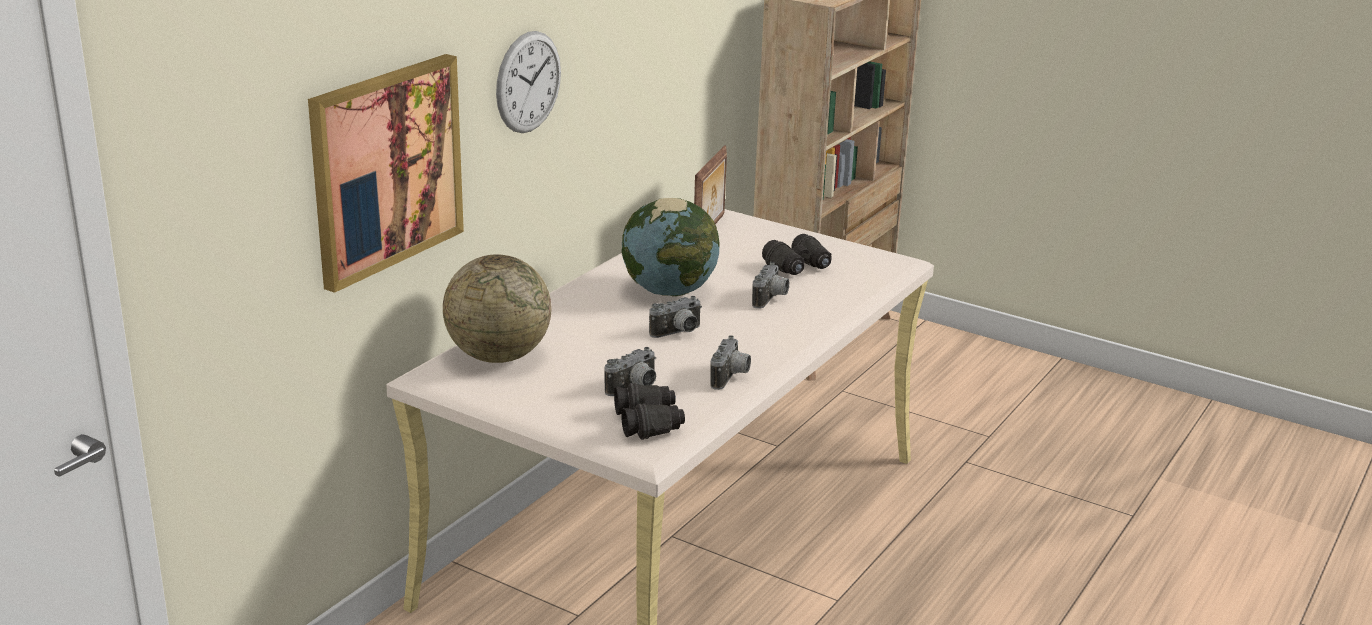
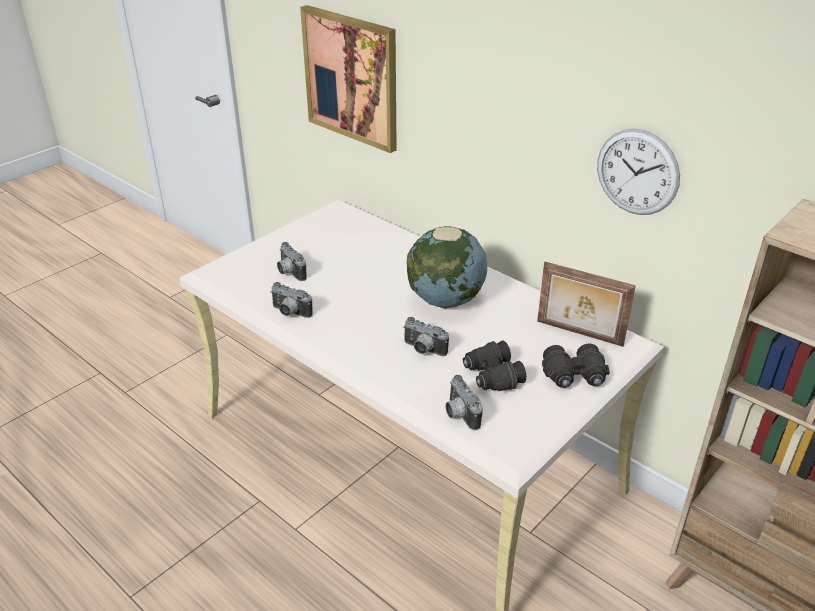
camera: 100 degrees right, 10 degrees up
globe [443,254,551,363] -> none
wall clock [496,31,561,133] -> wall clock moved to [597,129,680,215]
black binoculars [614,383,685,440] -> black binoculars moved to [542,344,610,388]
camera [649,296,702,338] -> camera moved to [445,375,483,430]

